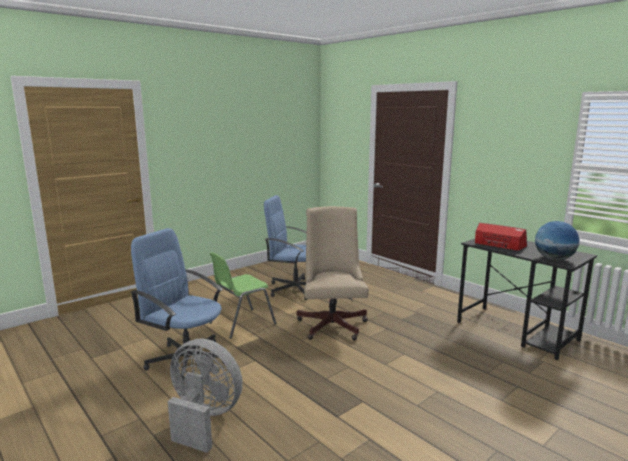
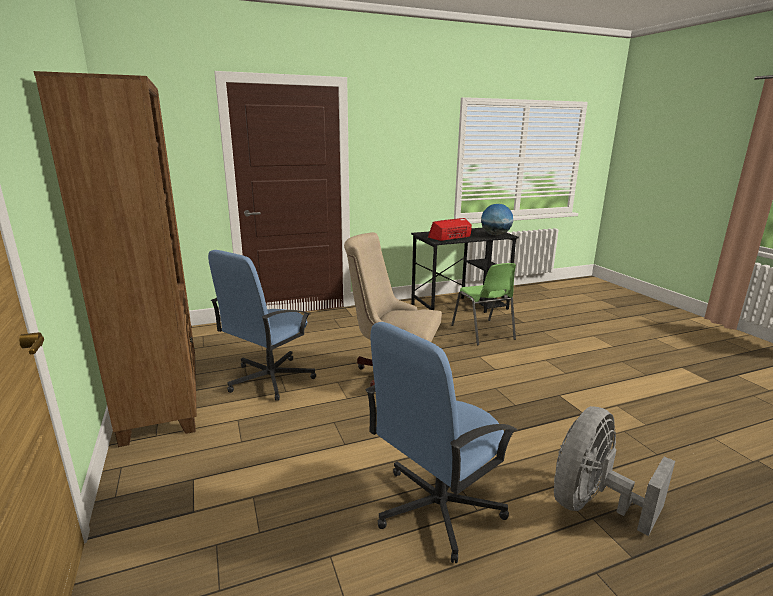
camera: 70 degrees left, 5 degrees up
green chair [209,252,276,339] -> green chair moved to [451,263,516,345]
none -> brown bookcase [33,71,197,447]

